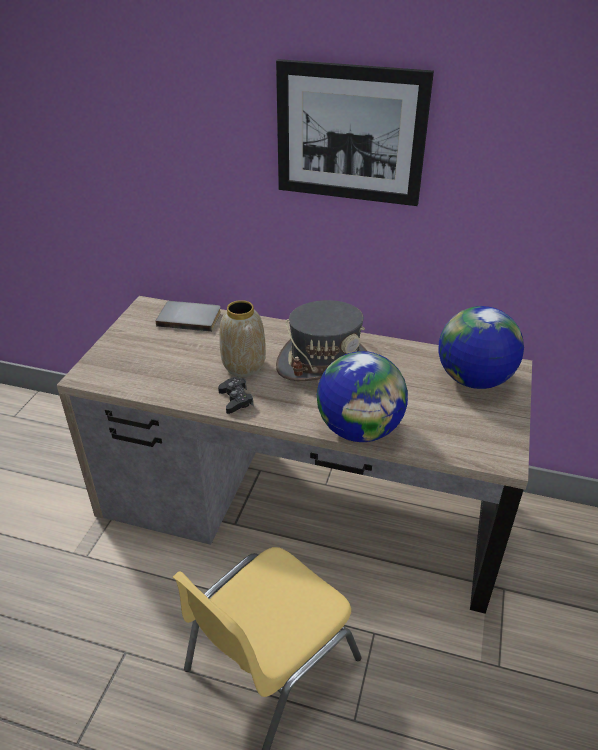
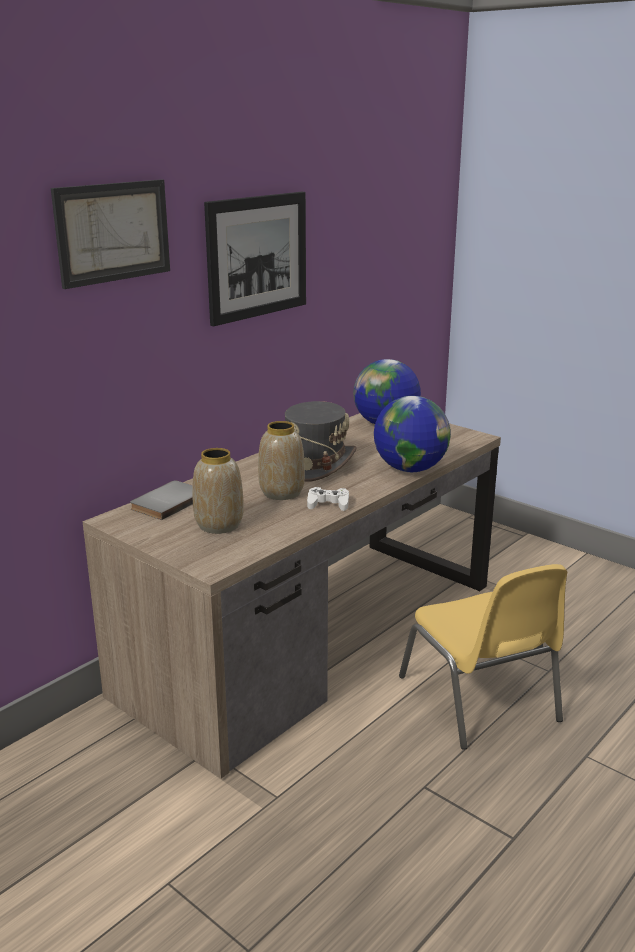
camera: 65 degrees left, 15 degrees down
black game controller [218,377,253,414] -> white game controller [307,487,349,511]
none -> picture [51,179,170,289]
none -> vase [192,448,243,534]

